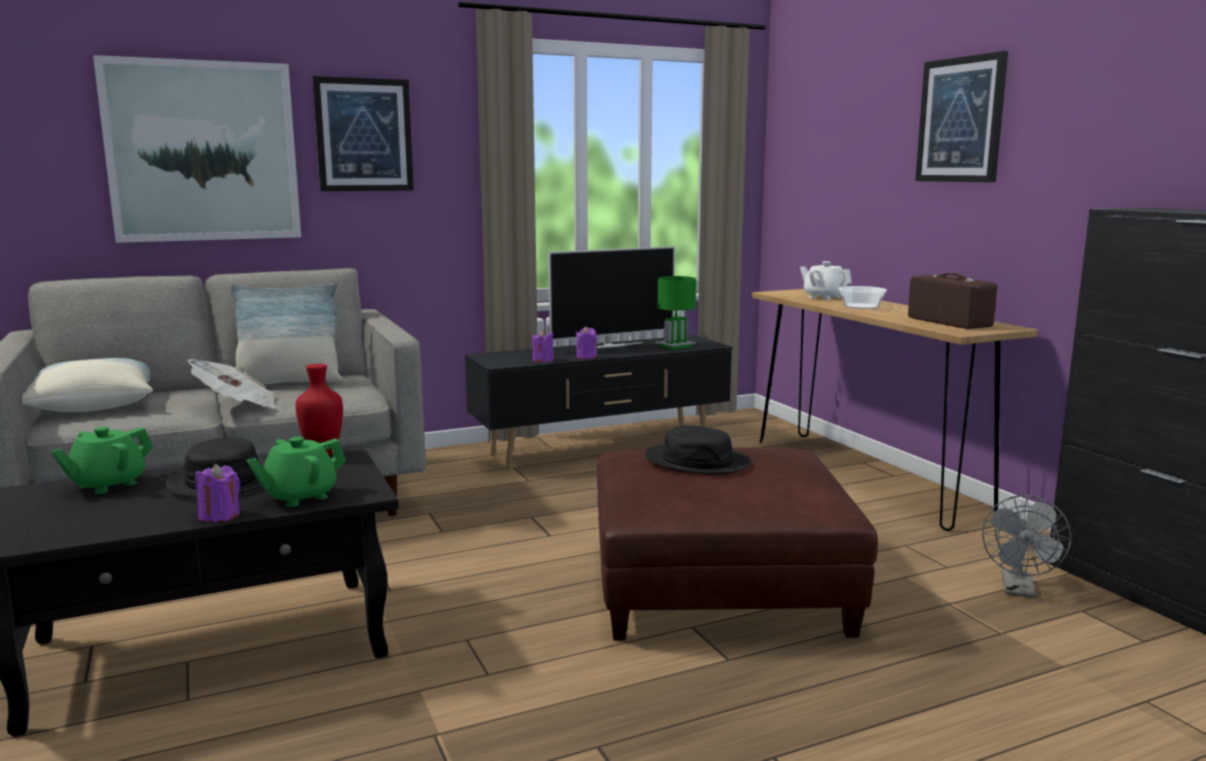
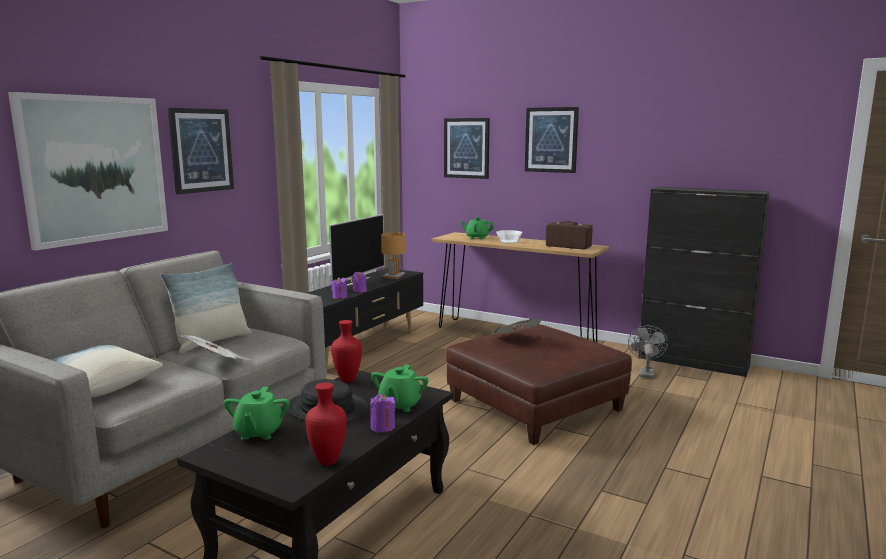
camera: 35 degrees left, 0 degrees up
black hat [645,426,751,475] -> newspaper [493,318,542,334]
green table lamp [656,276,696,350] -> brown table lamp [381,232,406,279]
white teapot [800,261,852,300] -> green teapot [461,217,494,240]
grey fan [982,495,1071,598] -> grey fan turned 150 degrees counterclockwise [628,326,668,378]
none -> red vase [306,382,347,465]
none -> picture [444,118,490,179]

